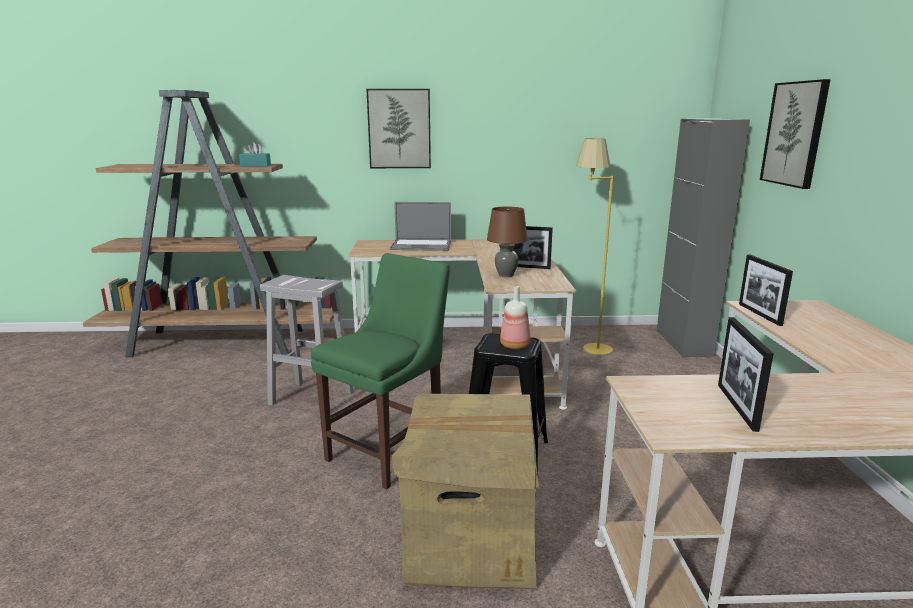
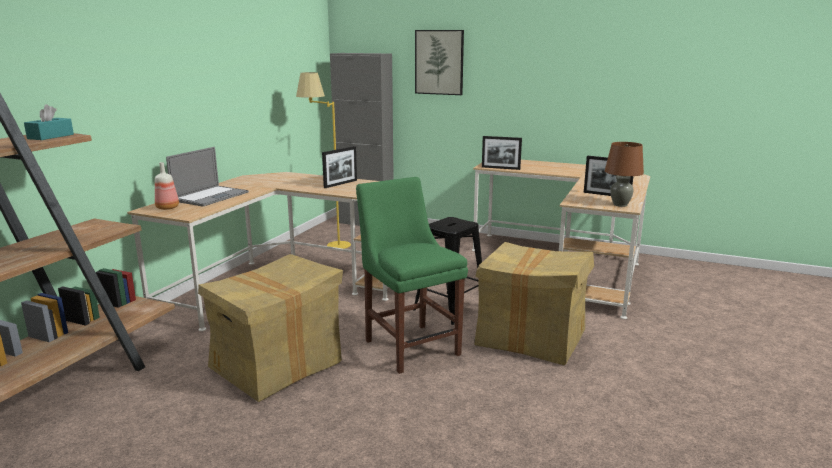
camera: 65 degrees left, 0 degrees up
white stool [260,275,354,406] -> cardboard box [198,254,343,402]
picture [366,89,431,168] -> none
brown table lamp [487,207,528,277] -> brown table lamp moved to [605,142,644,207]
bottle [500,286,531,349] -> bottle moved to [155,162,179,210]

